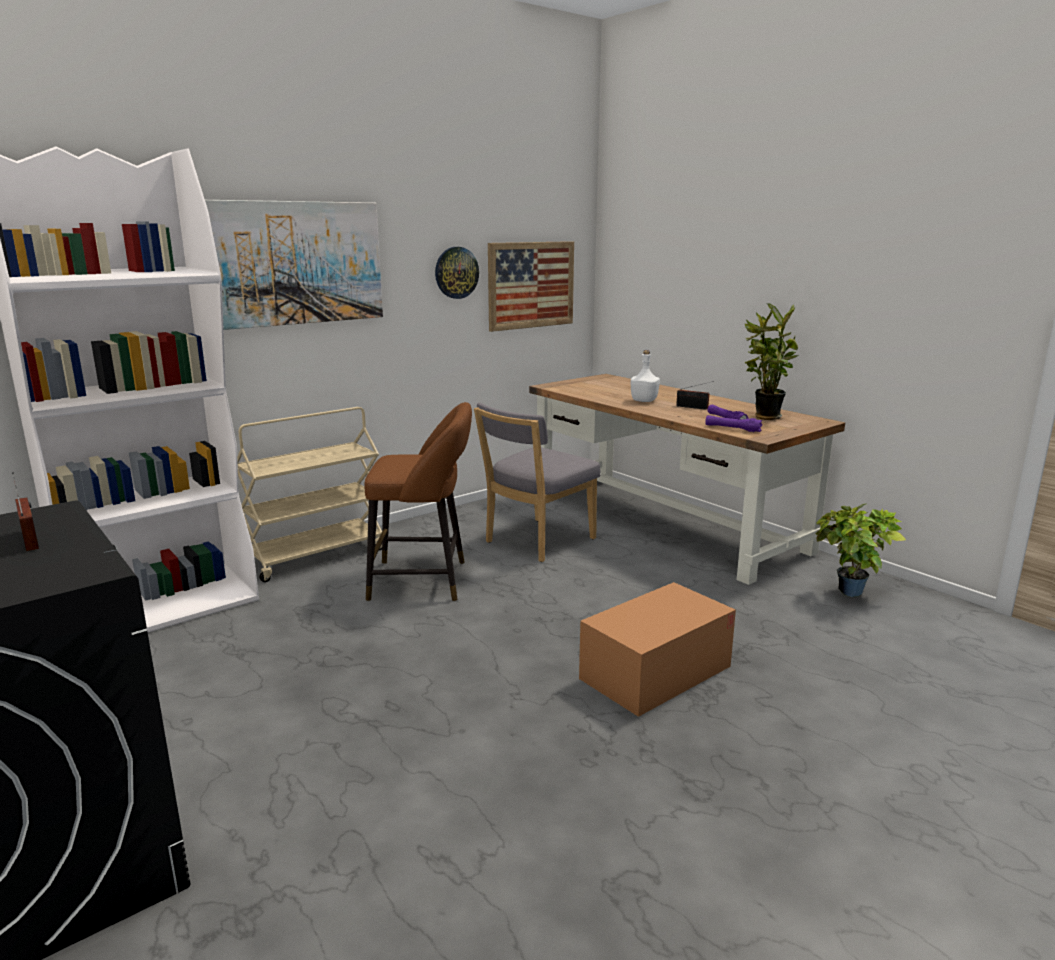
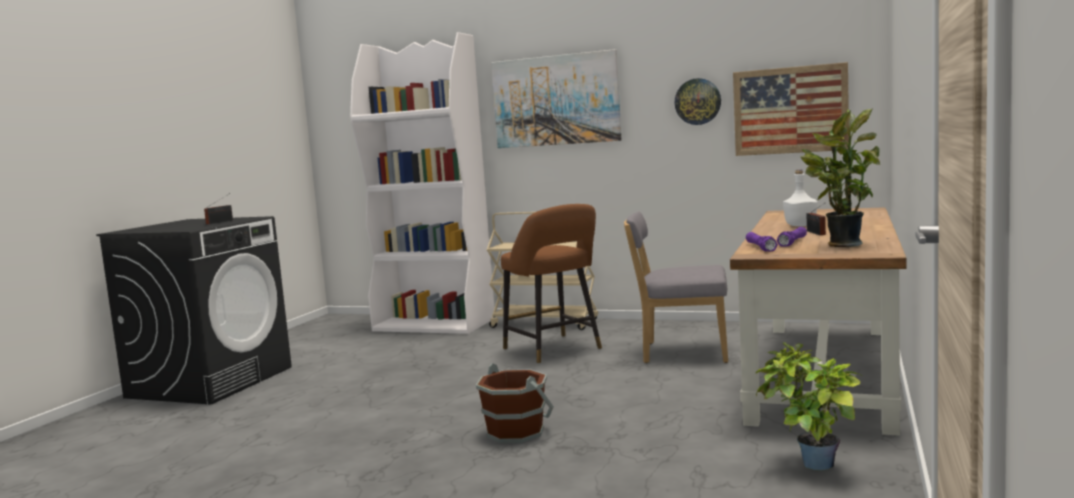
camera: 60 degrees right, 10 degrees down
cardboard box [579,582,736,717] -> brown bucket [476,363,554,443]

